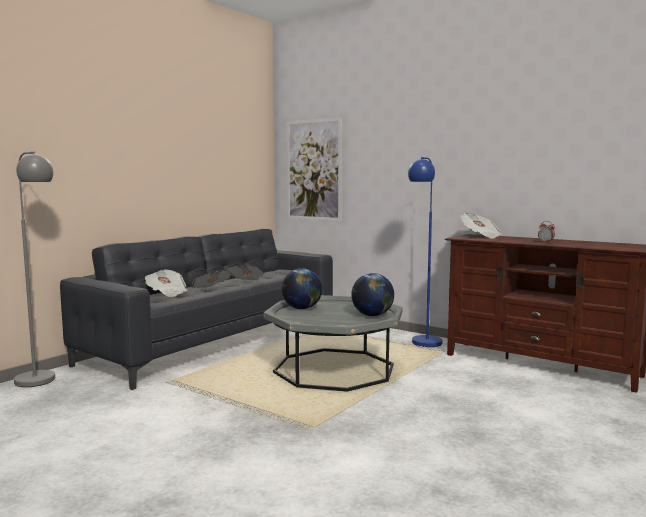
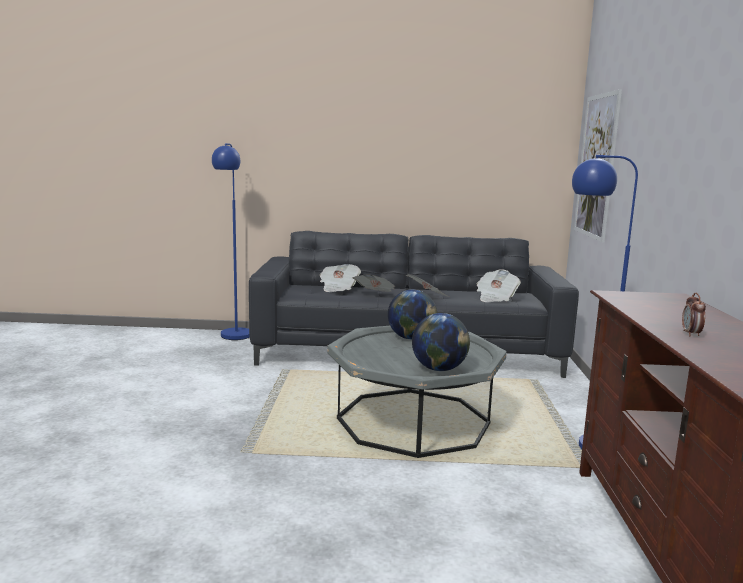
camera: 55 degrees right, 5 degrees up
grey floor lamp [14,151,55,387] -> blue floor lamp [212,143,250,340]
newspaper [460,212,502,239] -> newspaper moved to [476,269,521,302]

